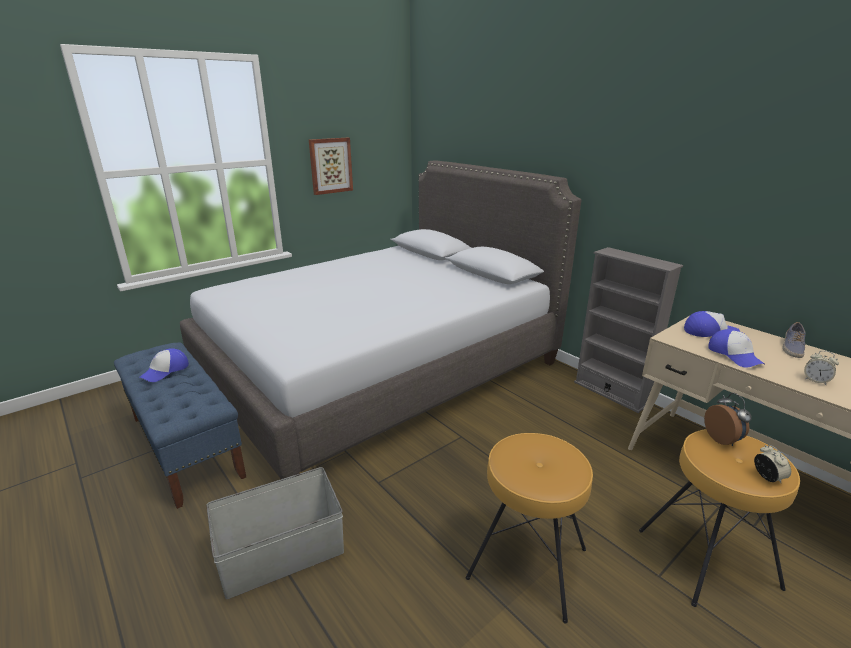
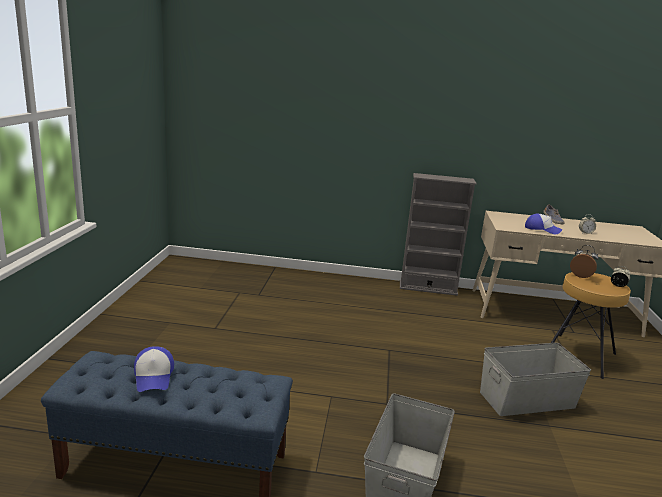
camera: 45 degrees left, 5 degrees down
grey bed [180,160,582,479] -> none
picture [309,138,353,195] -> none
brown stool [466,433,593,624] -> grey storage box [480,343,591,416]
cap [684,311,740,337] -> none

